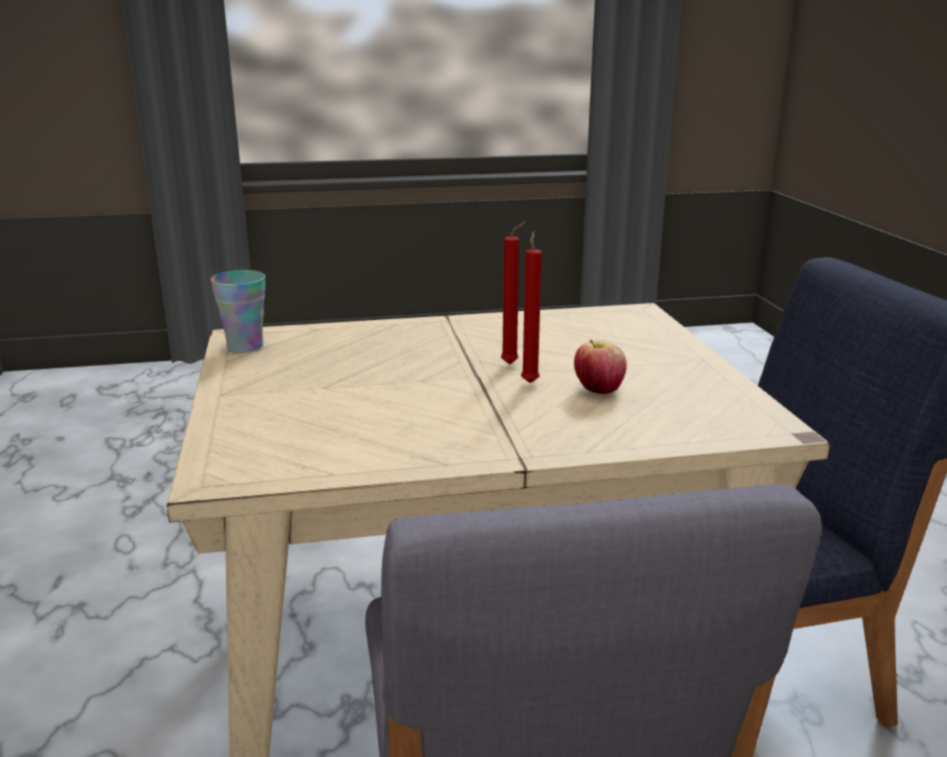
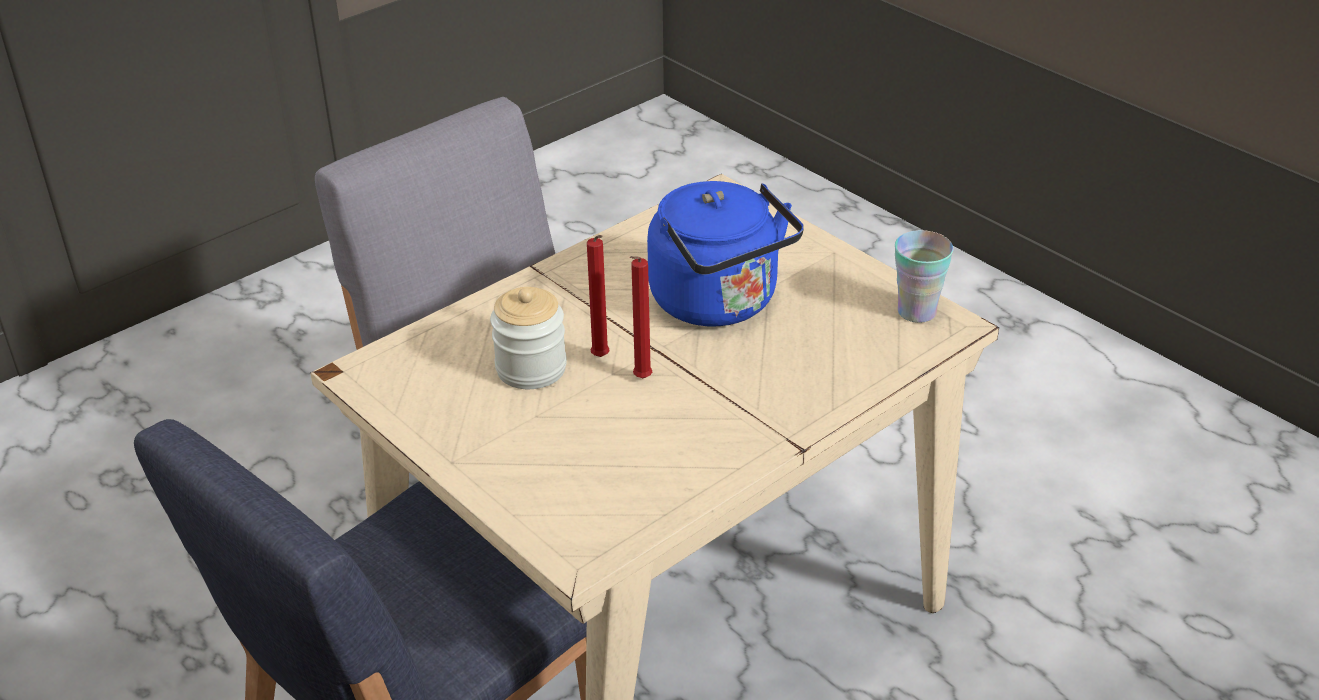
camera: 150 degrees right, 15 degrees up
apple [574,340,627,394] -> jar [490,287,567,389]
none -> blue kettle [647,181,804,326]

